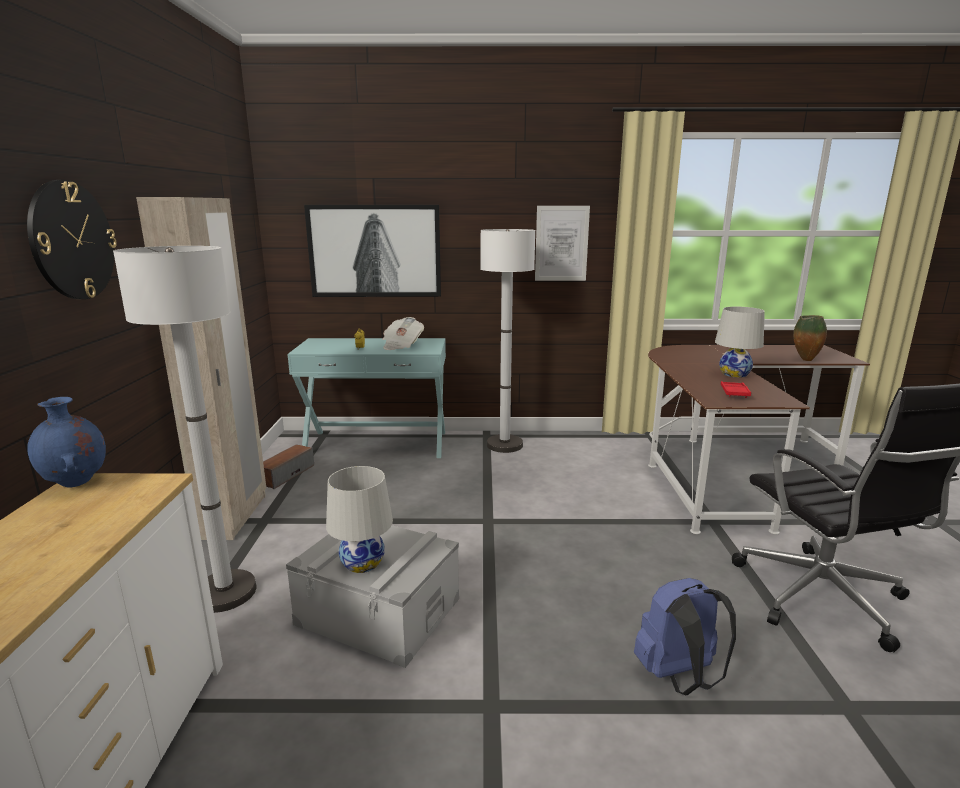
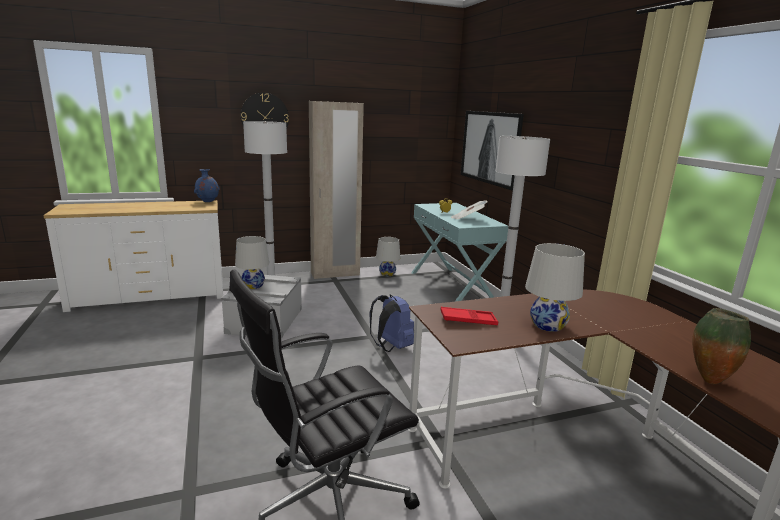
camera: 70 degrees right, 0 degrees up
speaker [263,444,314,489] -> white table lamp [376,237,400,276]
picture [535,206,590,281] -> none
blue backpack [634,578,736,695] -> blue backpack moved to [369,294,414,352]

